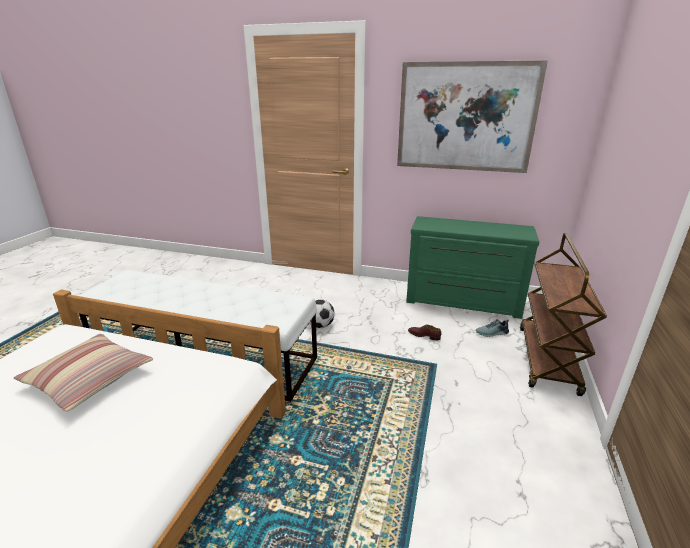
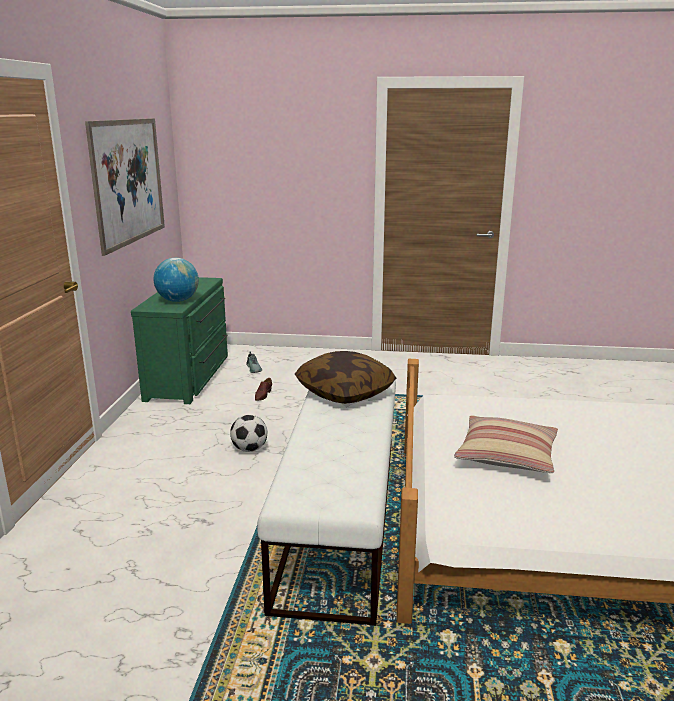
camera: 100 degrees left, 5 degrees down
brown cart [520,233,607,396] -> none
none -> globe [153,258,199,302]
none -> pillow [295,351,396,404]

